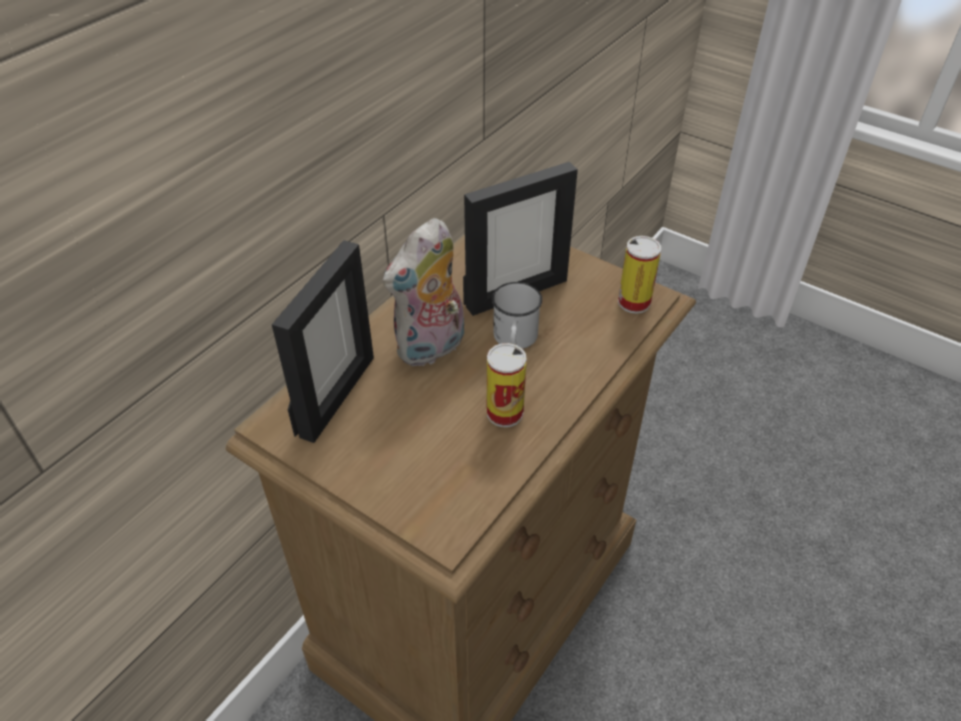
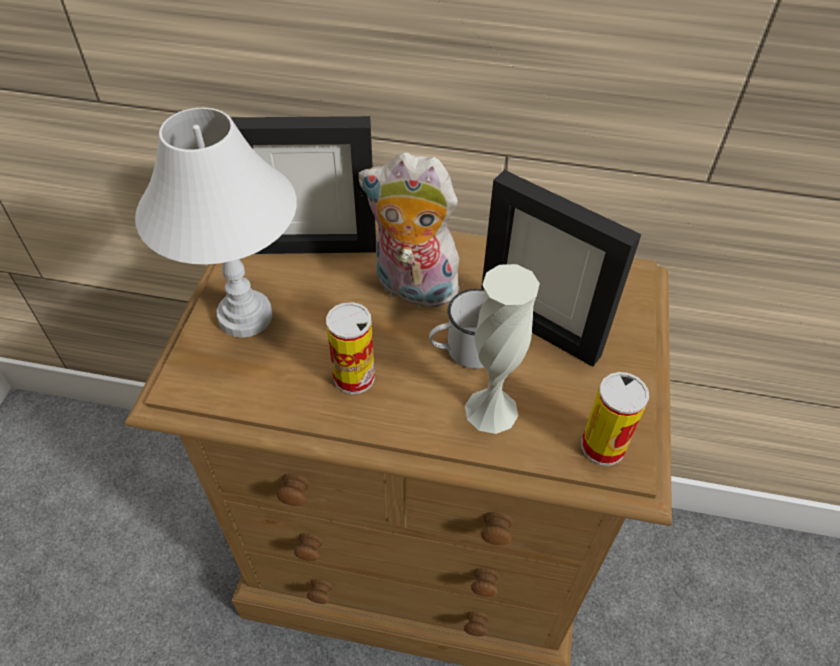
camera: 65 degrees right, 5 degrees up
none -> white table lamp [135,108,297,338]
none -> white vase [465,264,540,434]

